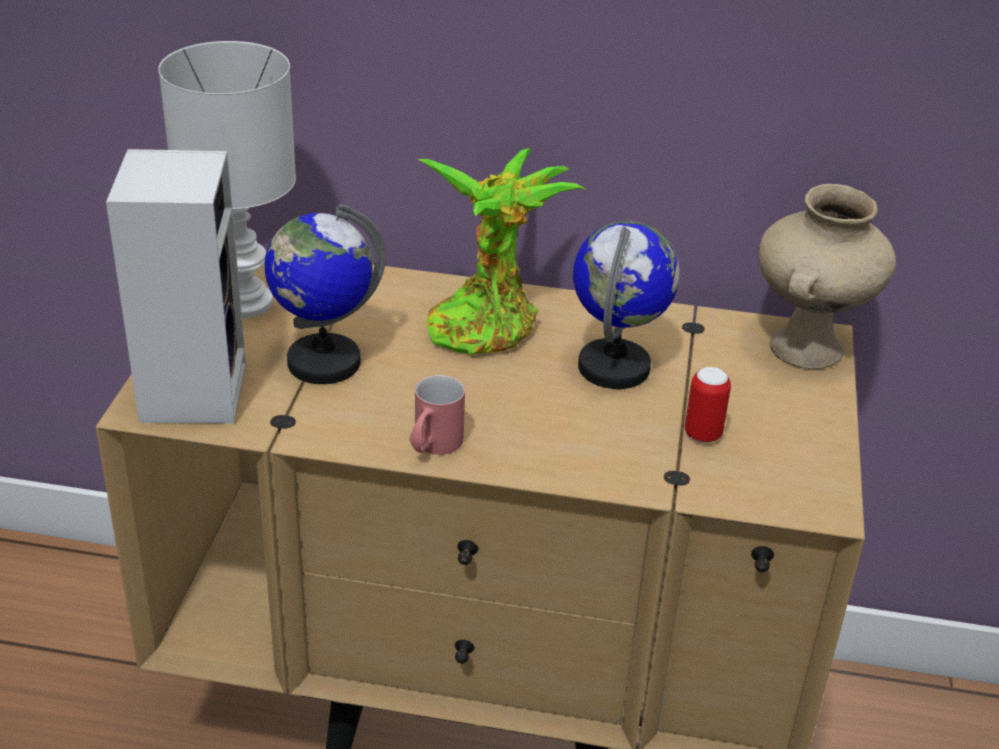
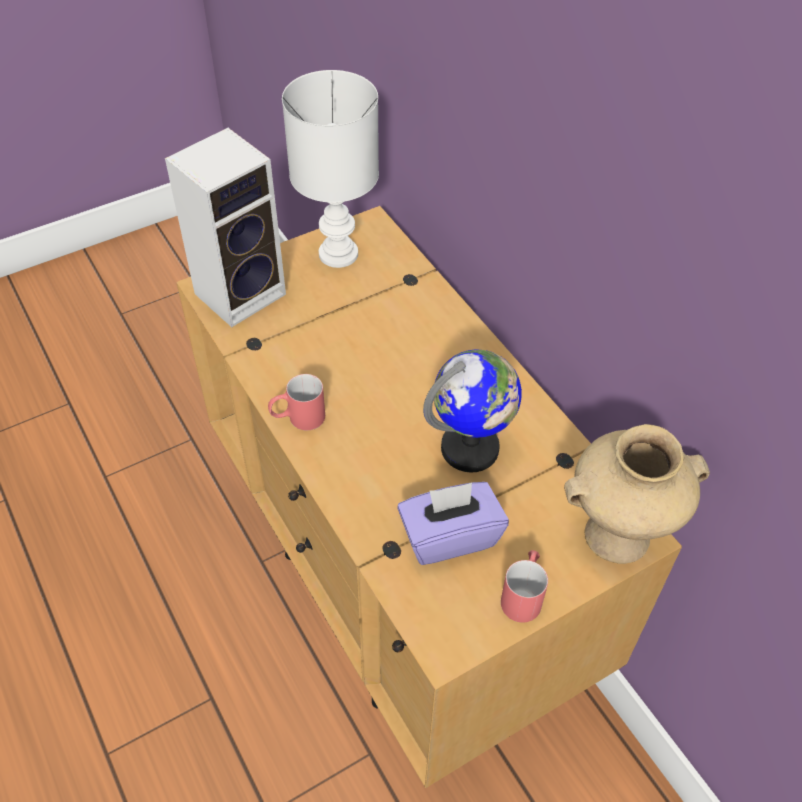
camera: 50 degrees right, 15 degrees up
globe [265,204,386,384] -> none
potted plant [418,148,585,355] -> none
can [685,367,731,443] -> purple tissue box [397,482,509,565]
none -> red mug [501,550,548,622]

